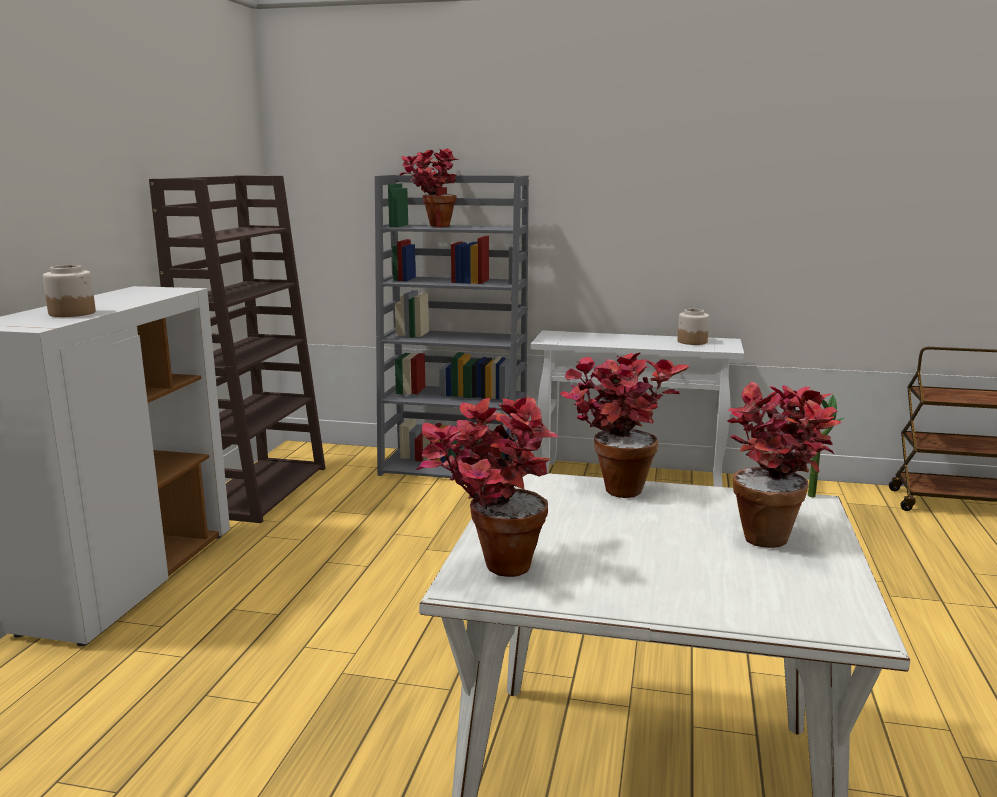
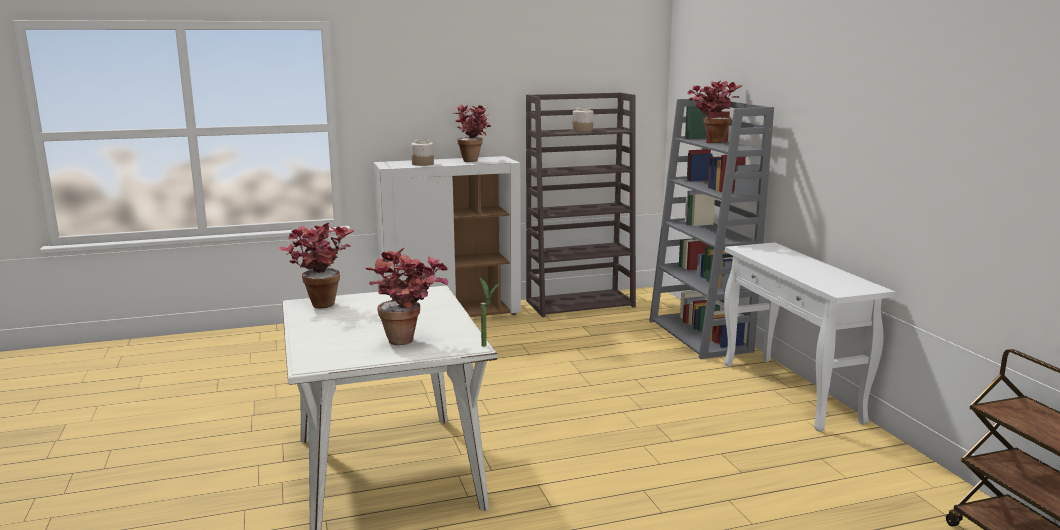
camera: 60 degrees right, 0 degrees up
potted plant [560,352,690,498] -> potted plant moved to [454,105,491,162]
jar [678,309,709,345] -> jar moved to [573,107,593,132]

